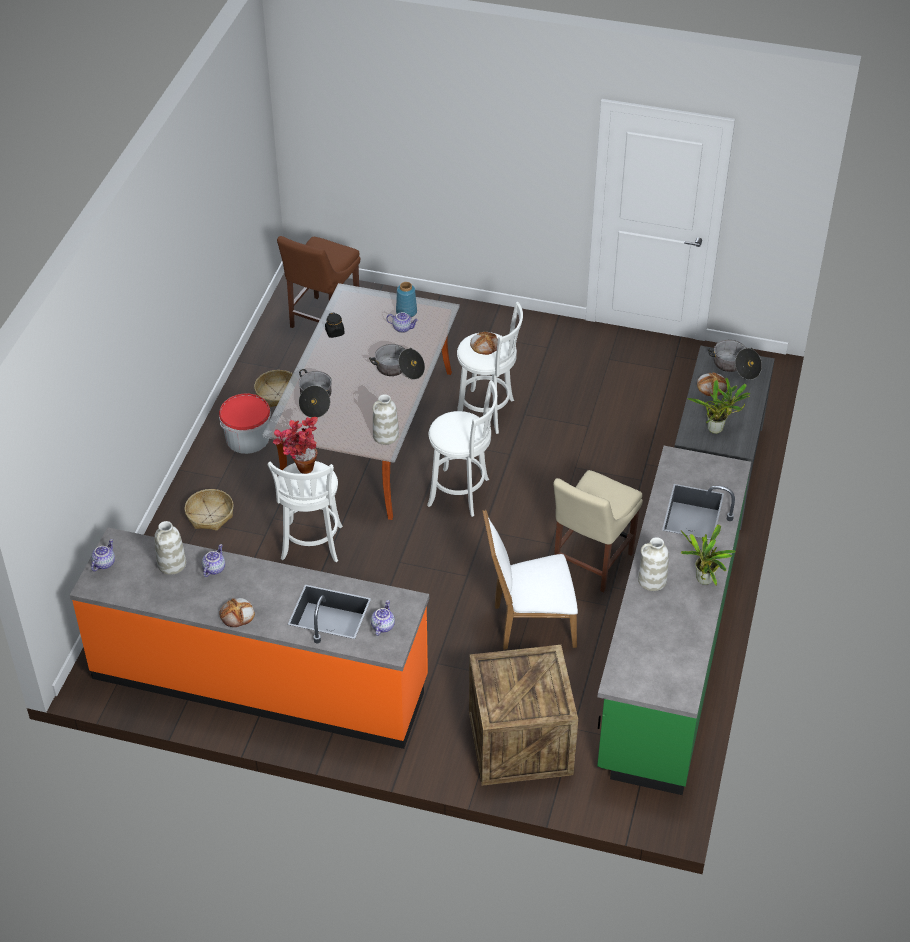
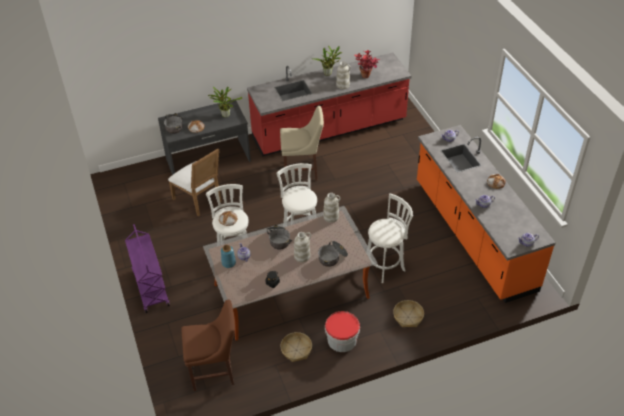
camera: 125 degrees left, 0 degrees up
white vase [154,521,186,575] -> white vase moved to [294,232,311,262]
potted plant [273,417,318,474] -> potted plant moved to [354,50,380,78]
crate [469,645,578,786] -> none
white chair [483,509,578,650] -> white chair moved to [168,149,222,216]
green counter [597,446,751,795] -> red counter [247,53,412,156]
none -> purple cart [125,224,170,313]

